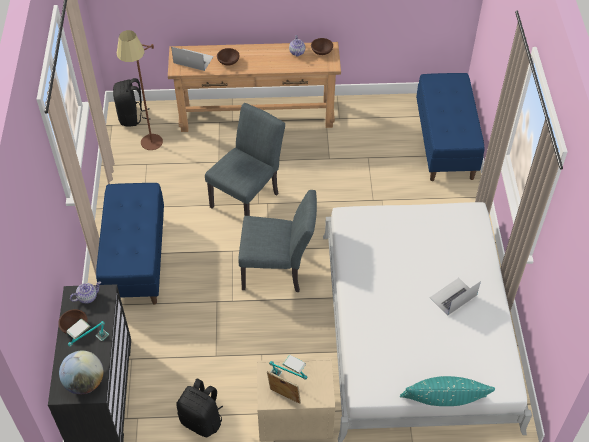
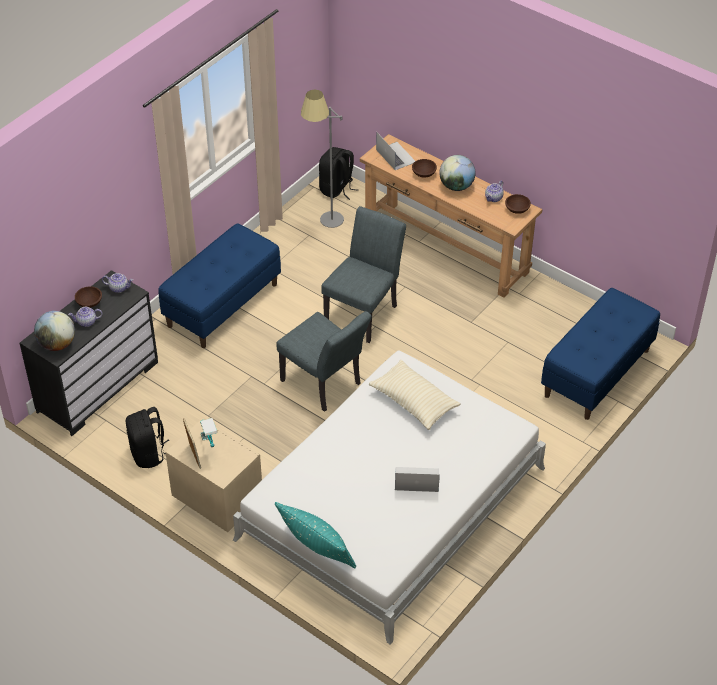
camera: 40 degrees right, 5 degrees down
table lamp [67,319,109,347] -> teapot [68,307,102,327]
brown floor lamp [117,30,163,150] -> grey floor lamp [301,90,344,228]
grey chair [205,103,285,216] -> grey chair turned 45 degrees counterclockwise [321,206,406,343]
none -> beige pillow [369,360,461,430]
none -> globe [439,155,476,191]

